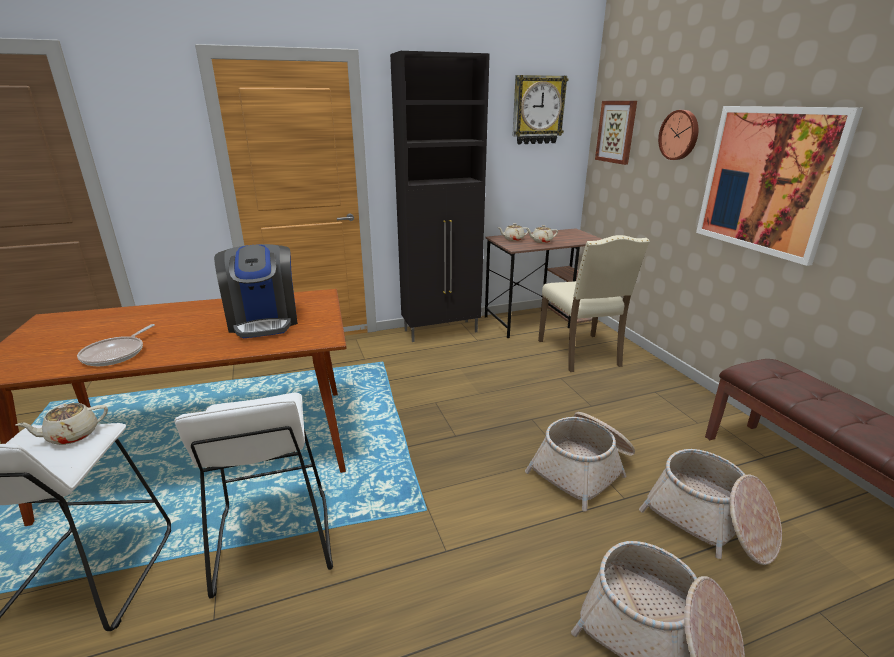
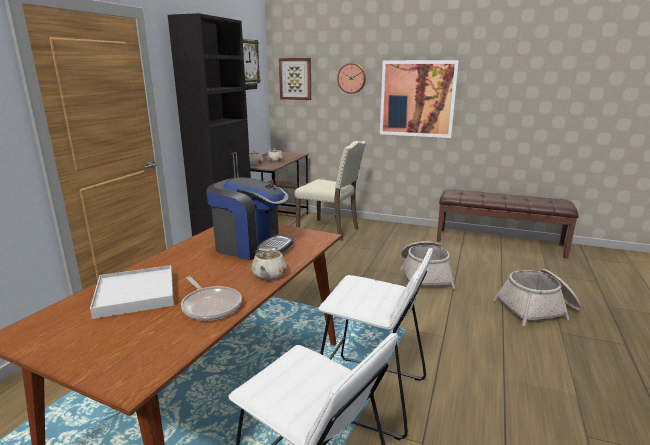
camera: 50 degrees left, 5 degrees down
beige teapot [16,403,108,445] -> beige teapot moved to [251,248,287,280]
basket [639,449,782,565] -> none
none -> white tray [90,265,174,319]

